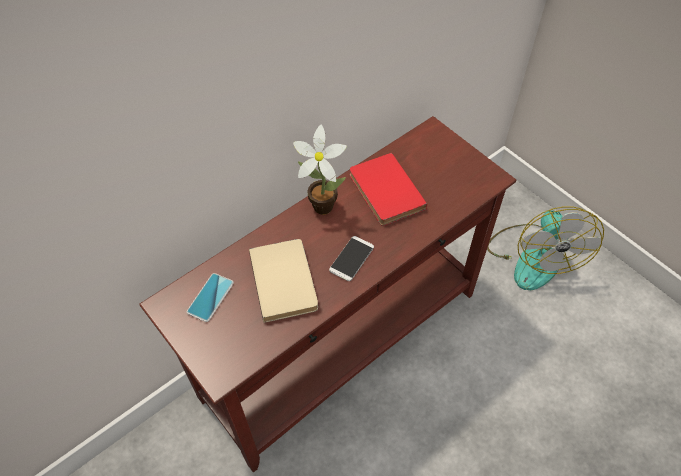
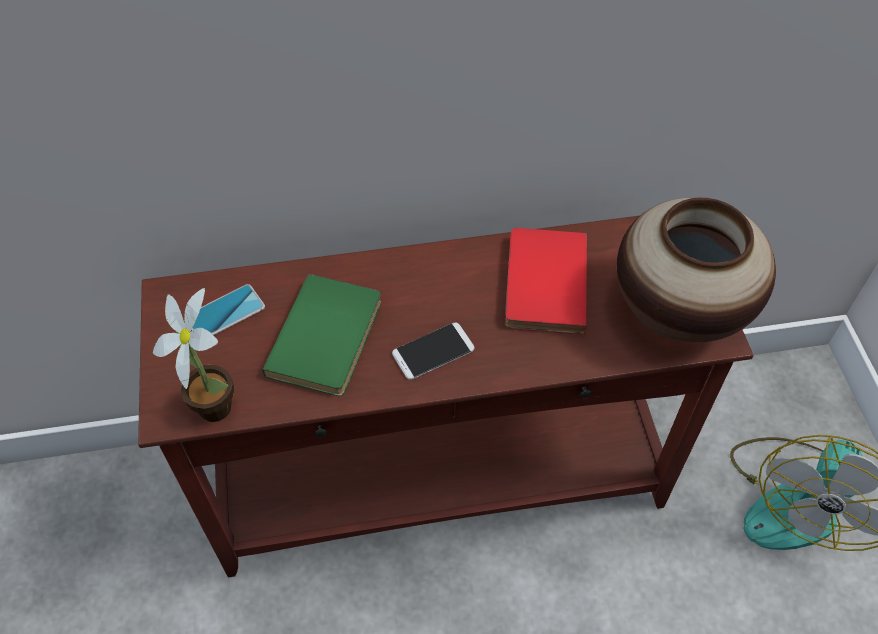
camera: 30 degrees right, 0 degrees up
beige book [249,239,318,323] -> green book [263,274,381,396]
potted plant [293,125,347,214] -> potted plant moved to [153,288,234,422]
none -> vase [617,198,776,342]

